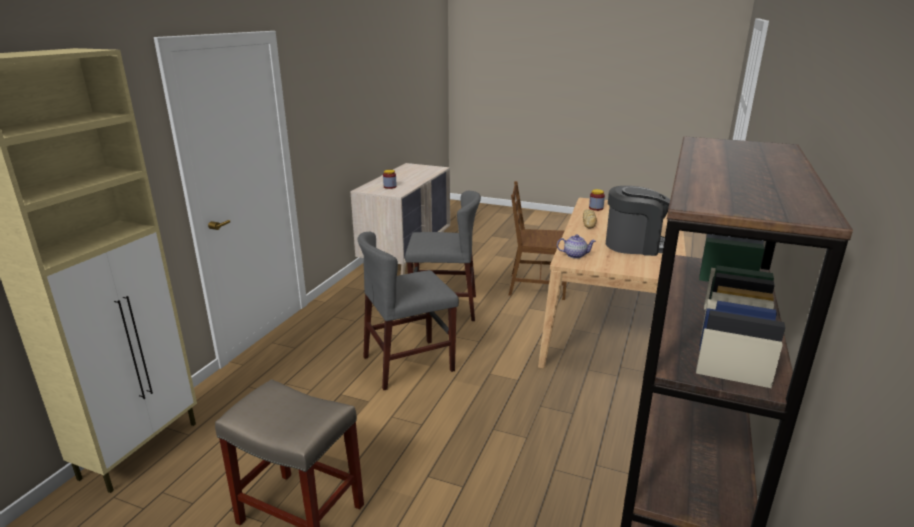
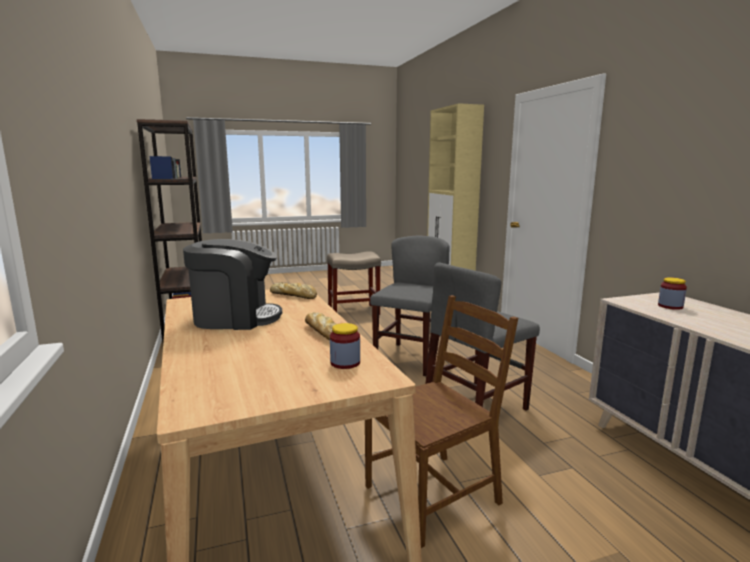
camera: 140 degrees right, 10 degrees down
teapot [557,234,596,259] -> bread [270,282,317,299]
coffee machine [606,186,670,256] -> coffee machine turned 150 degrees counterclockwise [183,239,282,330]

